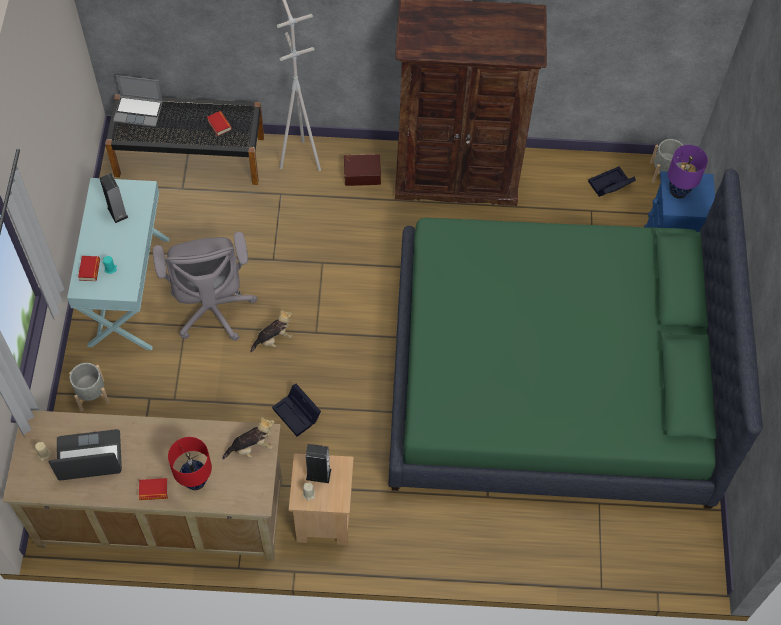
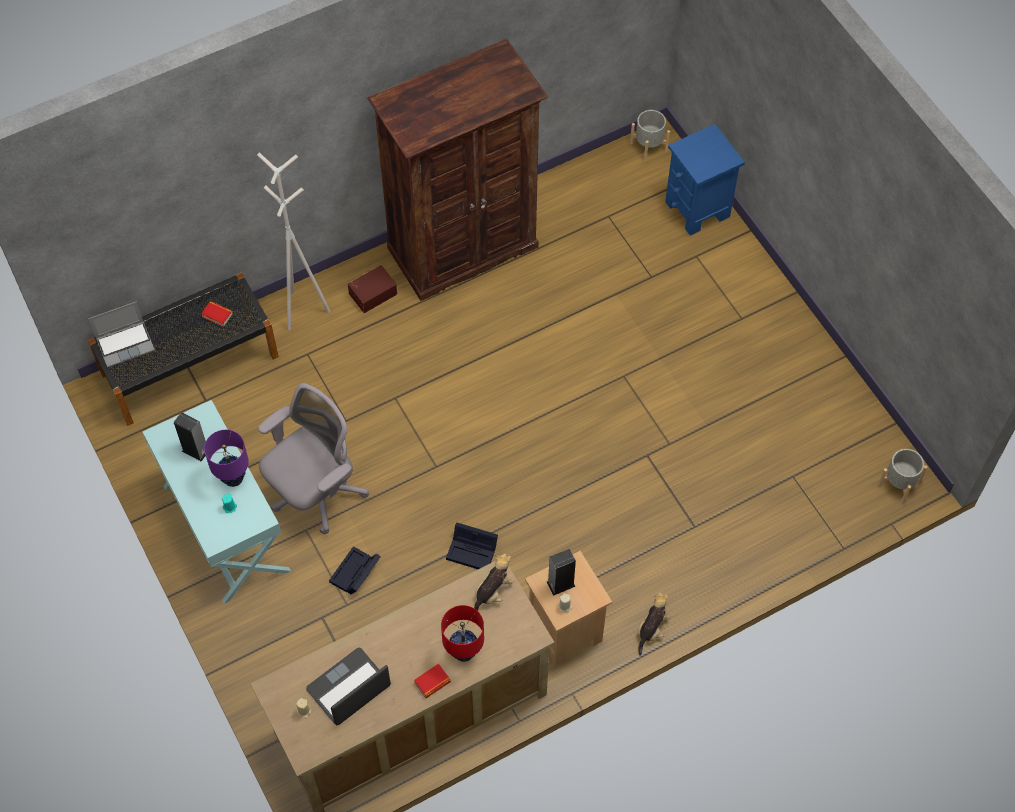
camera: 30 degrees left, 0 degrees up
grey planter [69,363,110,411] -> grey planter moved to [878,449,927,503]
book [78,256,100,281] -> none
grey office chair [153,232,258,341] -> grey office chair turned 90 degrees counterclockwise [258,383,369,534]
plush toy [250,309,292,352] -> plush toy moved to [638,592,670,656]
green bed [388,169,763,509] -> none
black storage box [588,166,636,197] -> black storage box moved to [329,546,381,594]
purple table lamp [668,145,708,199] -> purple table lamp moved to [204,430,249,487]

